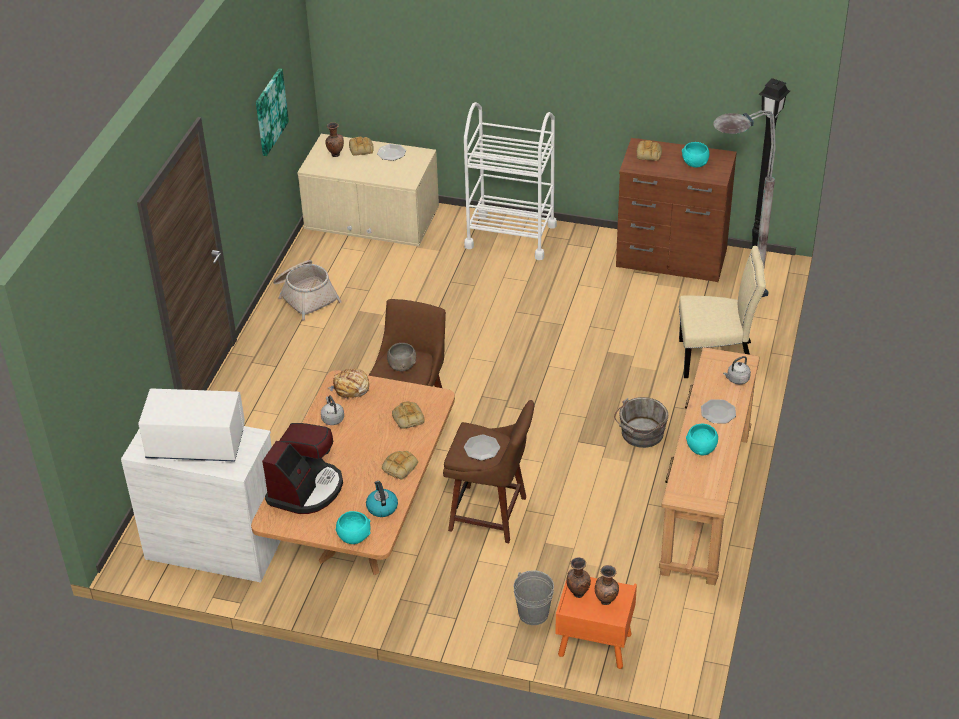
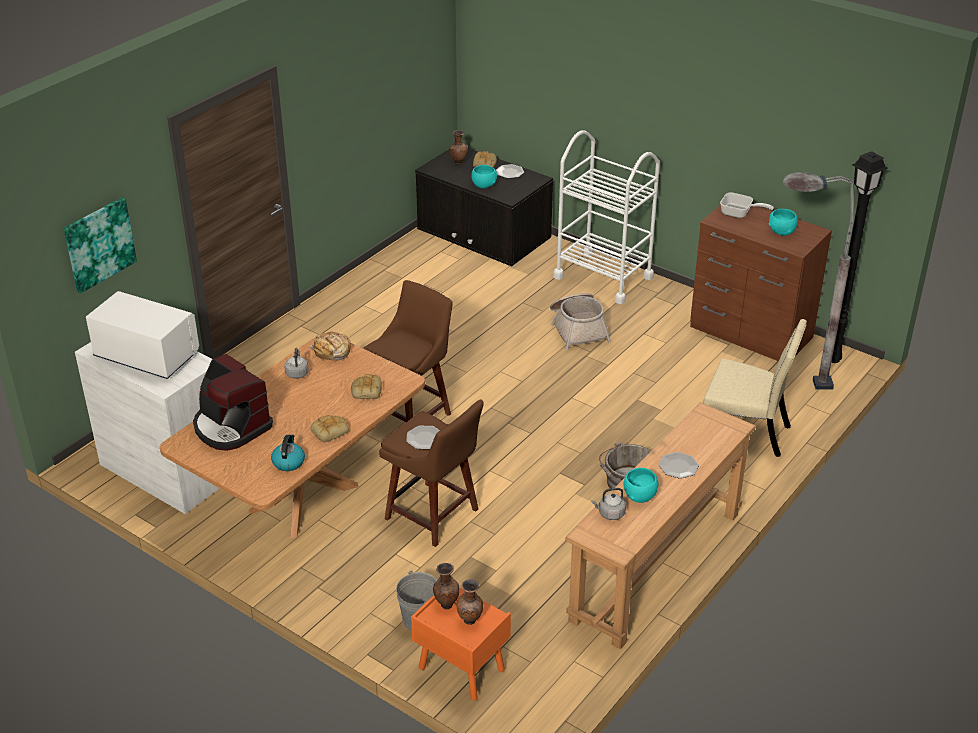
camera: 20 degrees right, 5 degrees down
picture [256,68,289,156] -> picture moved to [64,197,137,293]
coffee machine [262,423,343,514] -> coffee machine turned 90 degrees clockwise [193,354,273,451]
basket [273,260,342,321] -> basket moved to [550,293,611,350]
beige cabinet [297,134,439,247] -> black cabinet [415,148,553,266]
turquoise bowl [336,511,371,544] -> turquoise bowl moved to [471,165,498,188]
grey bowl [387,343,416,371] -> none
bread [637,141,662,161] -> frying pan [720,192,774,218]
grey kettle [723,356,751,384] -> grey kettle moved to [591,488,626,520]

